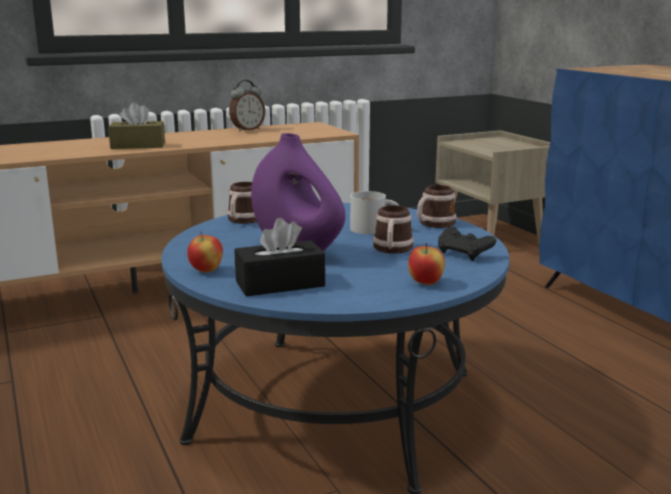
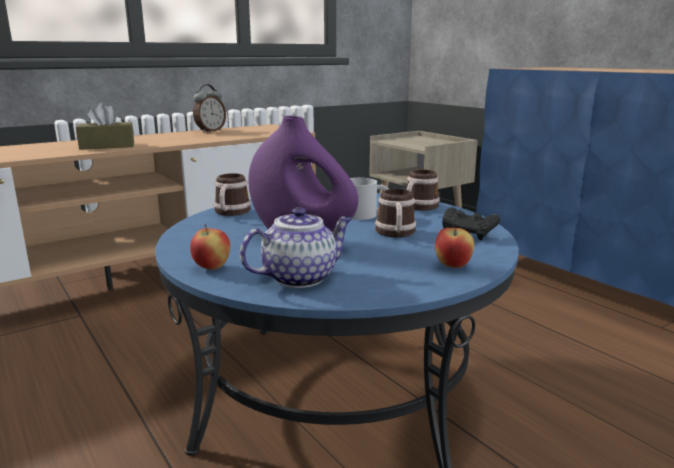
camera: 10 degrees left, 0 degrees up
black tissue box [235,218,325,296] -> teapot [240,207,352,288]

